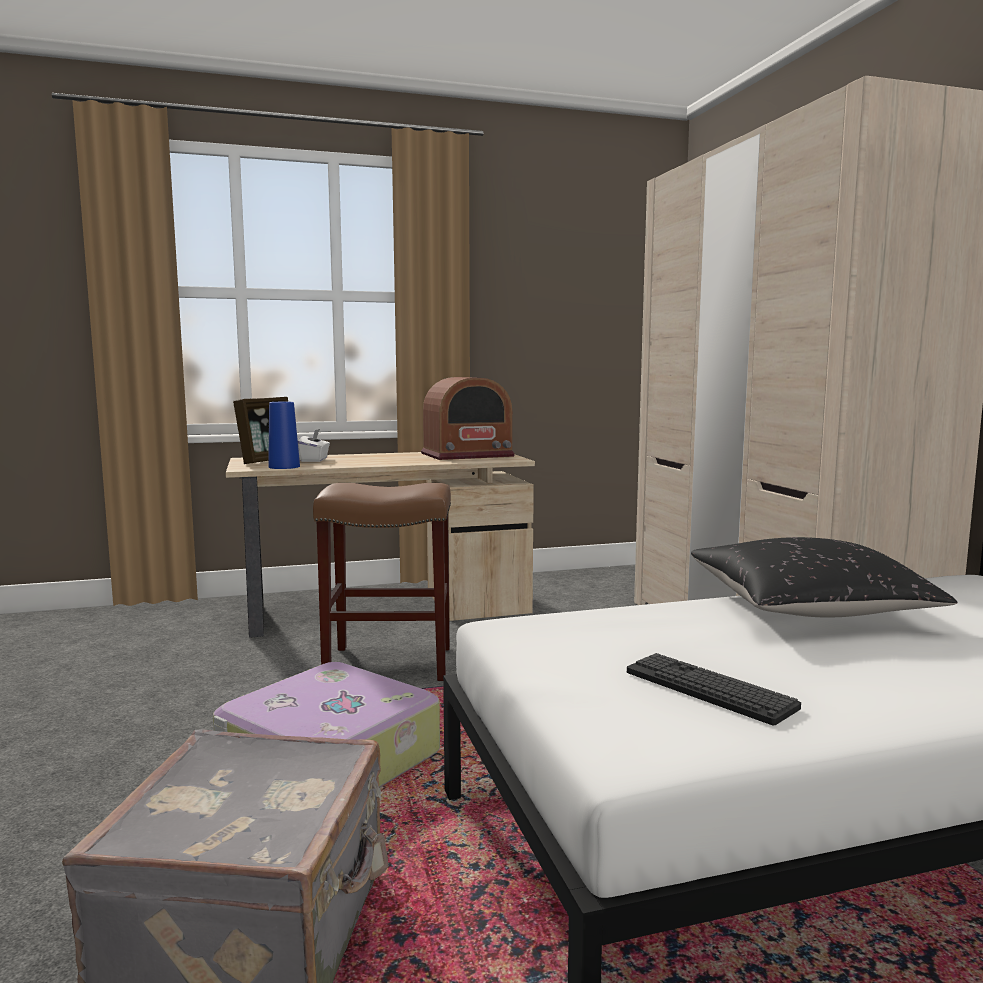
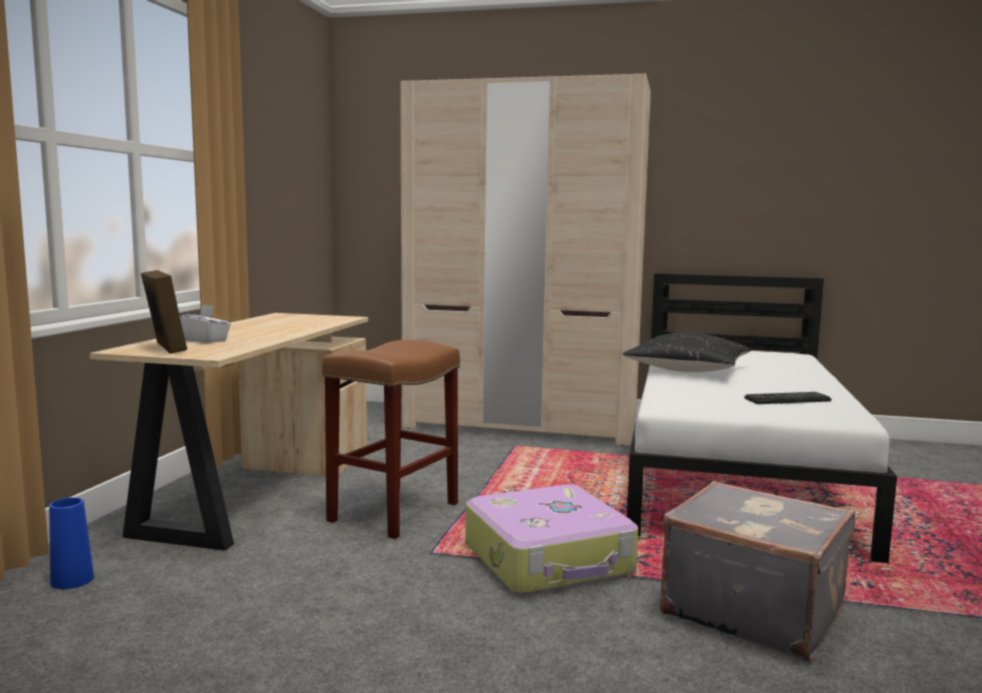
camera: 60 degrees left, 0 degrees up
blue vase [268,402,300,469] -> blue vase moved to [49,497,94,589]
radio [421,377,515,460] -> none

